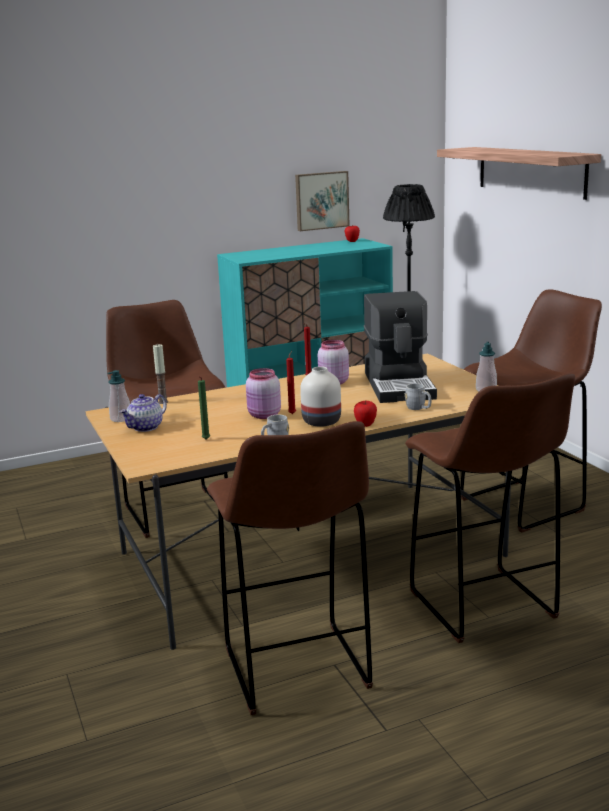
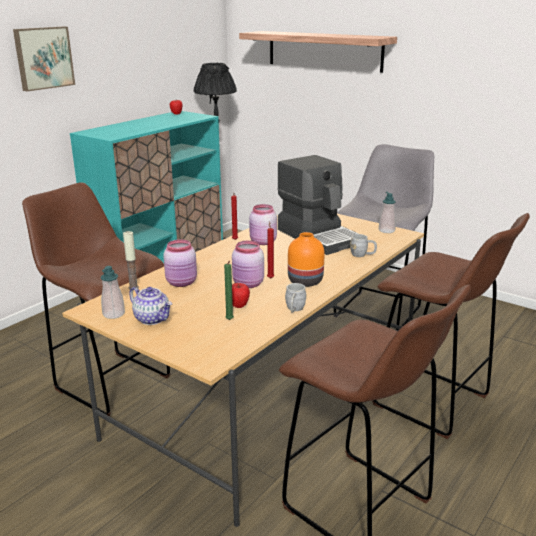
camera: 30 degrees left, 5 degrees up
teapot [120,394,167,432] -> teapot turned 60 degrees counterclockwise [129,287,172,325]
picture [295,171,350,231] -> picture moved to [13,27,75,91]
white vase [300,366,341,427] -> orange vase [288,232,325,287]
apple [354,401,377,427] -> apple moved to [232,283,250,308]
brown stool [460,289,602,532] -> grey stool [334,144,434,331]
none -> pink jar [163,239,197,287]

